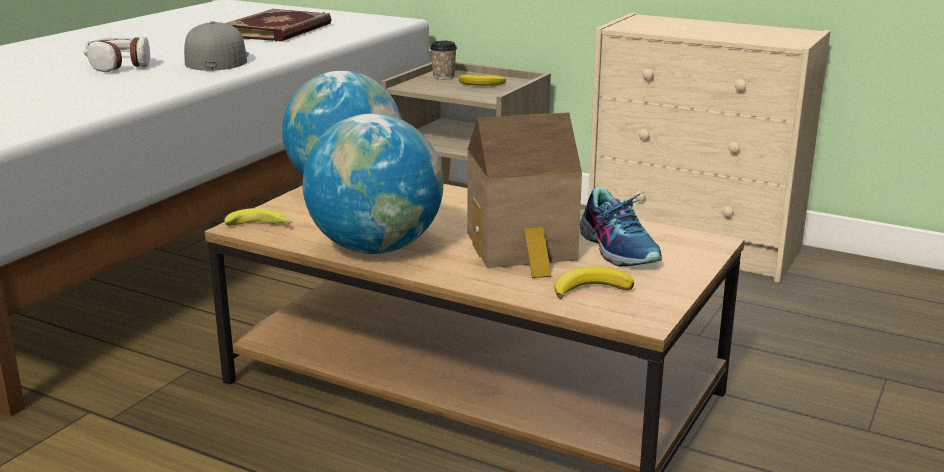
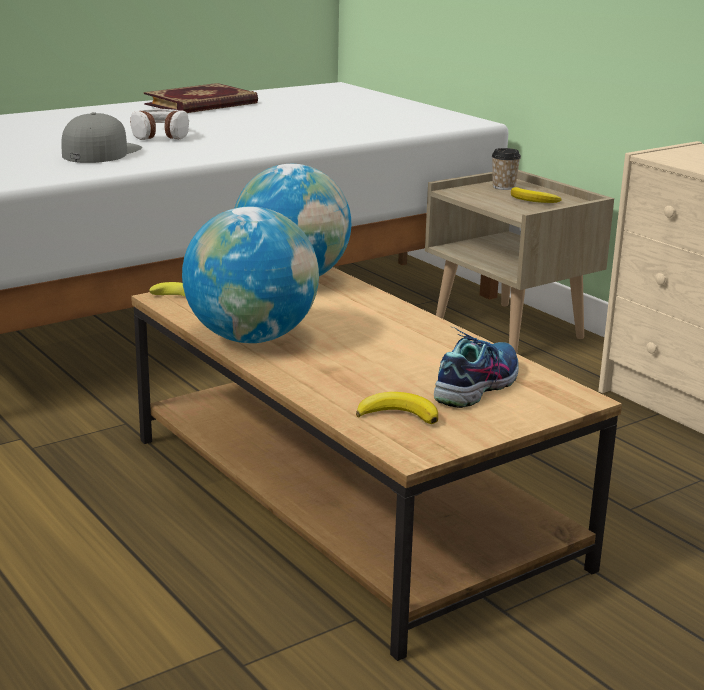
camera: 25 degrees right, 0 degrees up
grey cap [184,21,249,71] -> grey cap moved to [62,112,142,163]
book [225,9,331,42] -> book moved to [144,83,258,113]
toy house [467,112,582,278] -> none
shoe [580,187,662,266] -> shoe turned 150 degrees counterclockwise [434,327,519,408]

